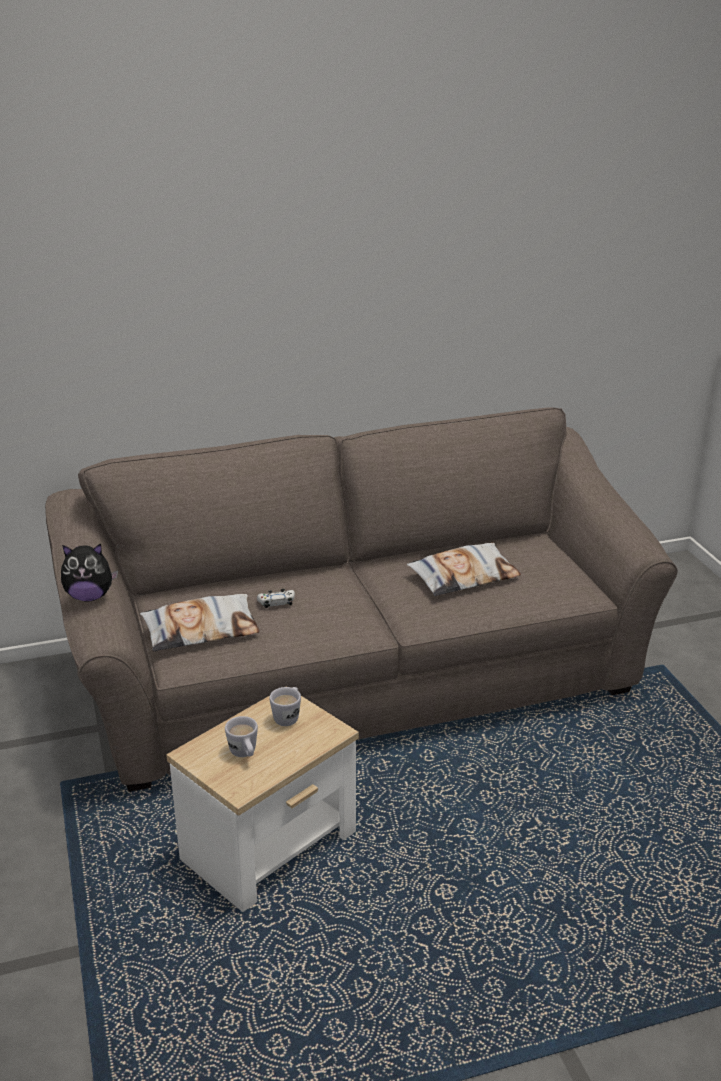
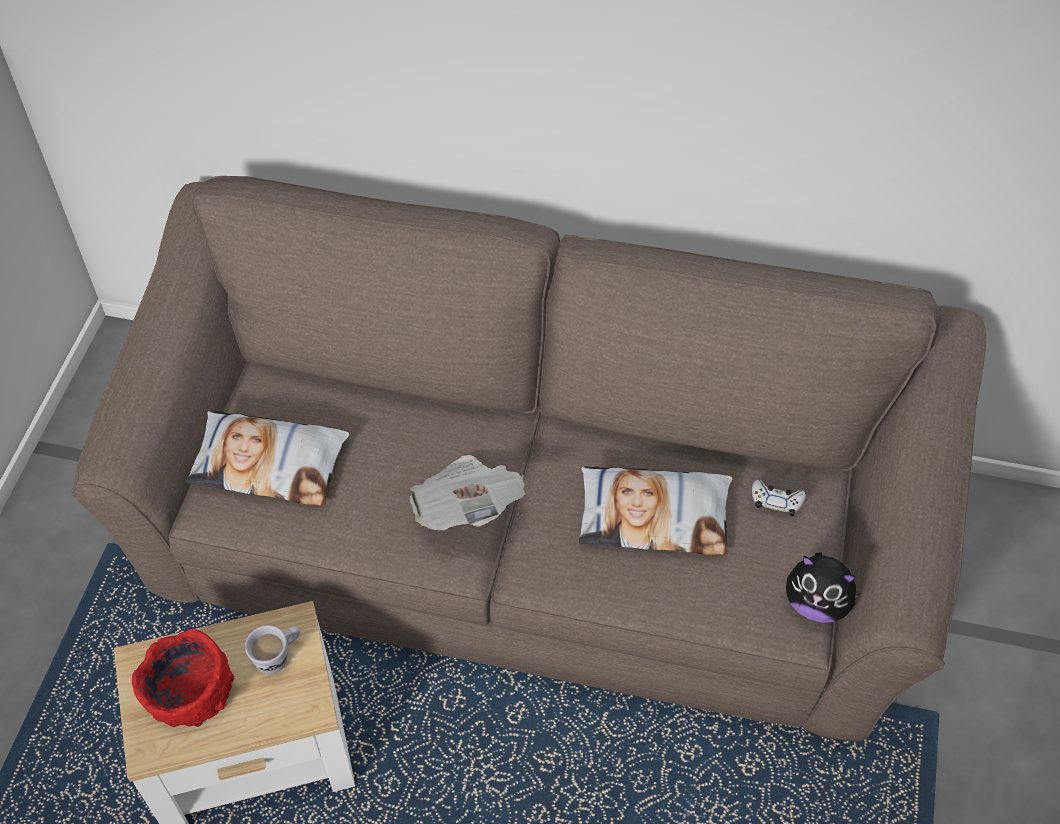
camera: 30 degrees right, 25 degrees up
plush toy [61,544,118,602] -> plush toy moved to [786,552,862,623]
white mug [225,716,258,757] -> red bowl [132,629,235,727]
white game controller [257,589,295,608] -> white game controller moved to [752,480,806,517]
none -> newspaper [409,455,525,530]

